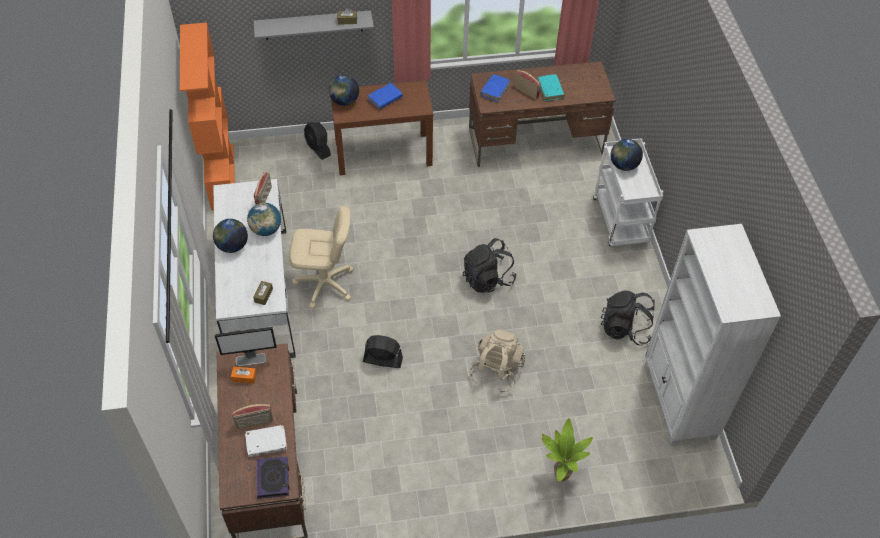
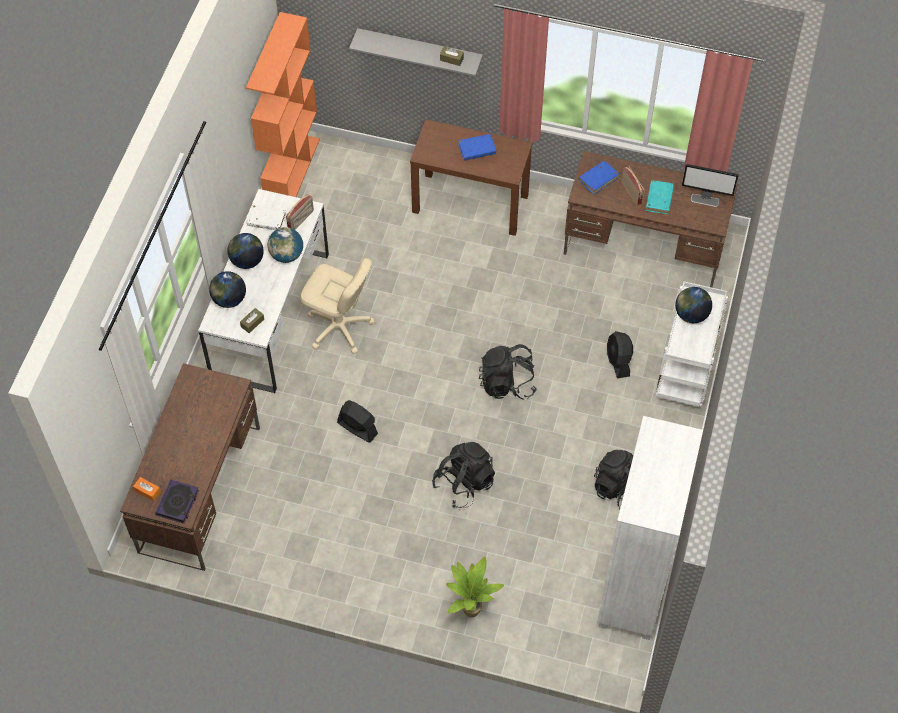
camera: 25 degrees right, 5 degrees up
monitor [215,327,277,366] -> monitor moved to [682,164,739,207]
orange tissue box [231,366,257,384] -> orange tissue box moved to [133,477,161,501]
radio [232,403,273,429] -> none
white book [245,425,287,457] -> white book moved to [247,204,286,230]
black fan [304,122,331,160] -> black fan moved to [607,331,633,378]
globe [329,75,359,106] -> globe moved to [209,271,246,308]
beige backpack [470,329,526,394] -> black backpack [432,442,495,508]

